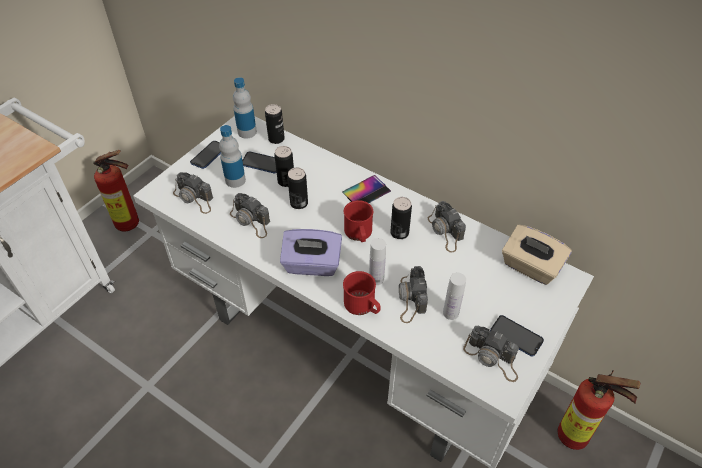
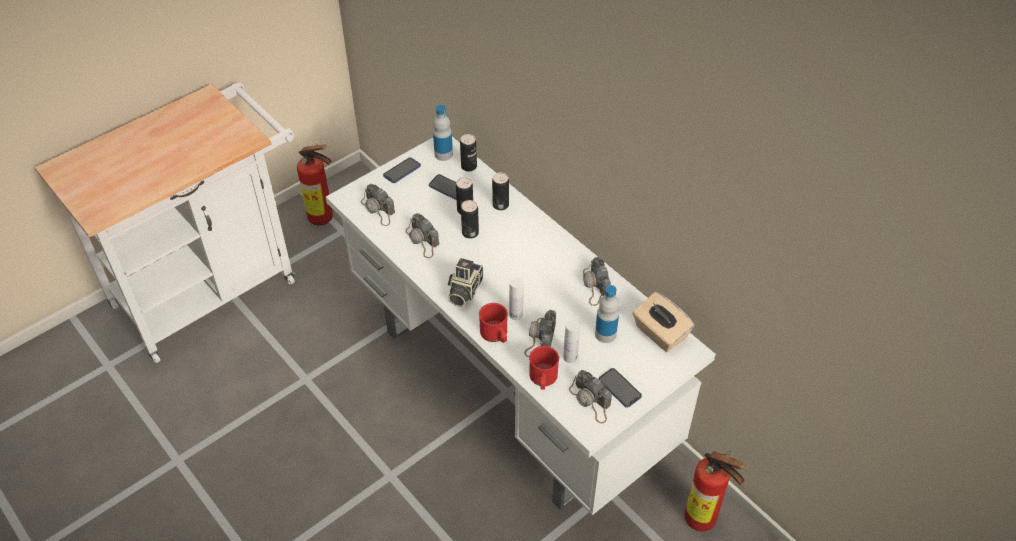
camera: 15 degrees right, 0 degrees up
bottle [219,125,246,188] -> bottle moved to [595,285,619,343]
purple tissue box [280,229,342,276] -> camera [448,258,483,307]
phone [342,175,391,203] -> none
red mug [344,200,373,242] -> red mug moved to [529,346,559,390]
can [391,197,412,239] -> can moved to [492,172,509,210]

